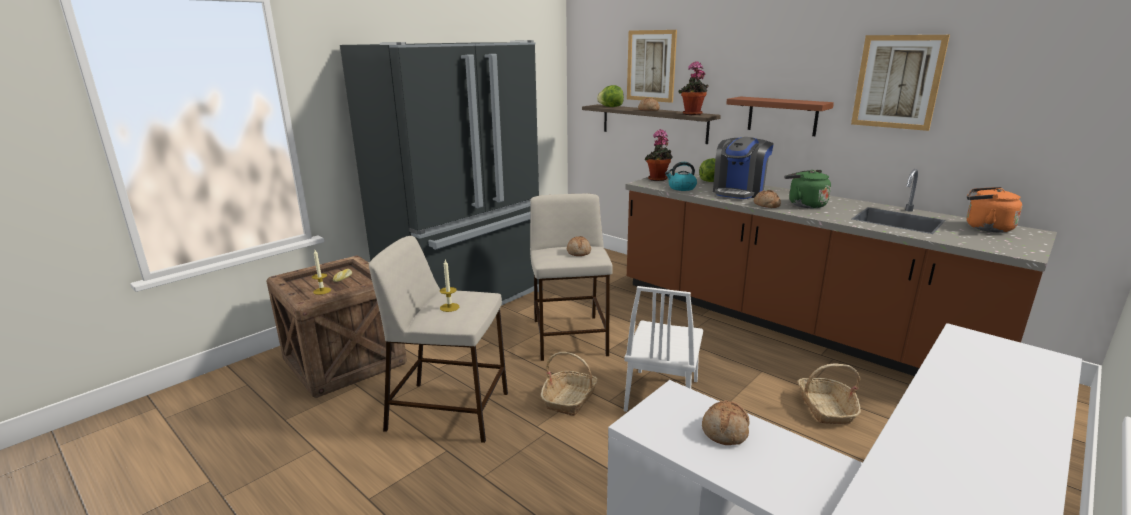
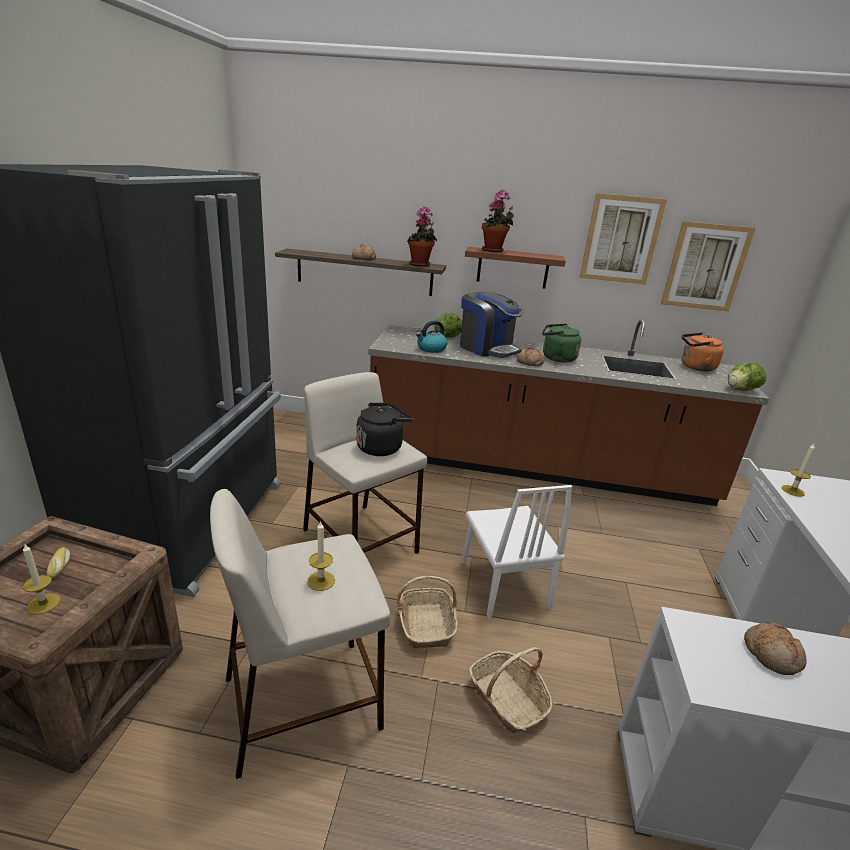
camera: 35 degrees left, 5 degrees up
bread [567,236,591,256] -> black kettle [356,403,413,456]
lettuce [597,85,624,107] -> lettuce moved to [728,362,766,391]
picture [627,30,677,103] -> picture moved to [661,221,755,312]
potted plant [645,129,673,181] -> potted plant moved to [482,190,514,252]
coffee machine [713,137,774,199] -> coffee machine turned 45 degrees counterclockwise [460,292,524,358]
basket [798,363,861,424] -> basket moved to [468,647,553,734]
none -> candle [781,444,815,497]

